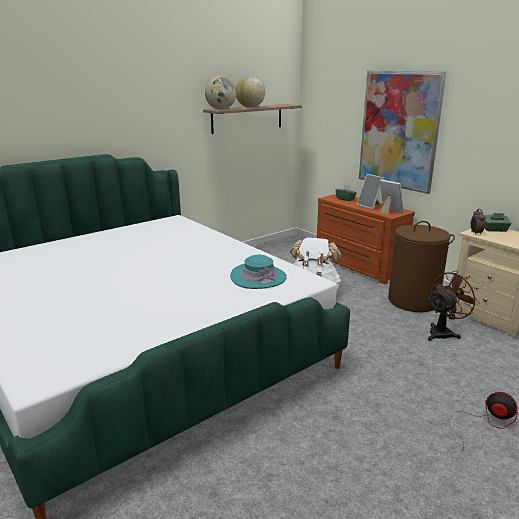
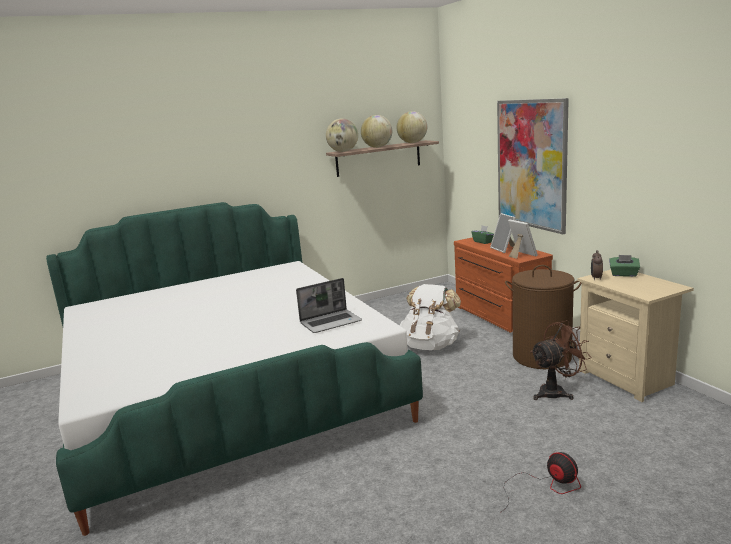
camera: 15 degrees right, 5 degrees down
turquoise hat [230,255,287,289] -> laptop [296,278,362,333]
none -> globe [396,111,427,143]

